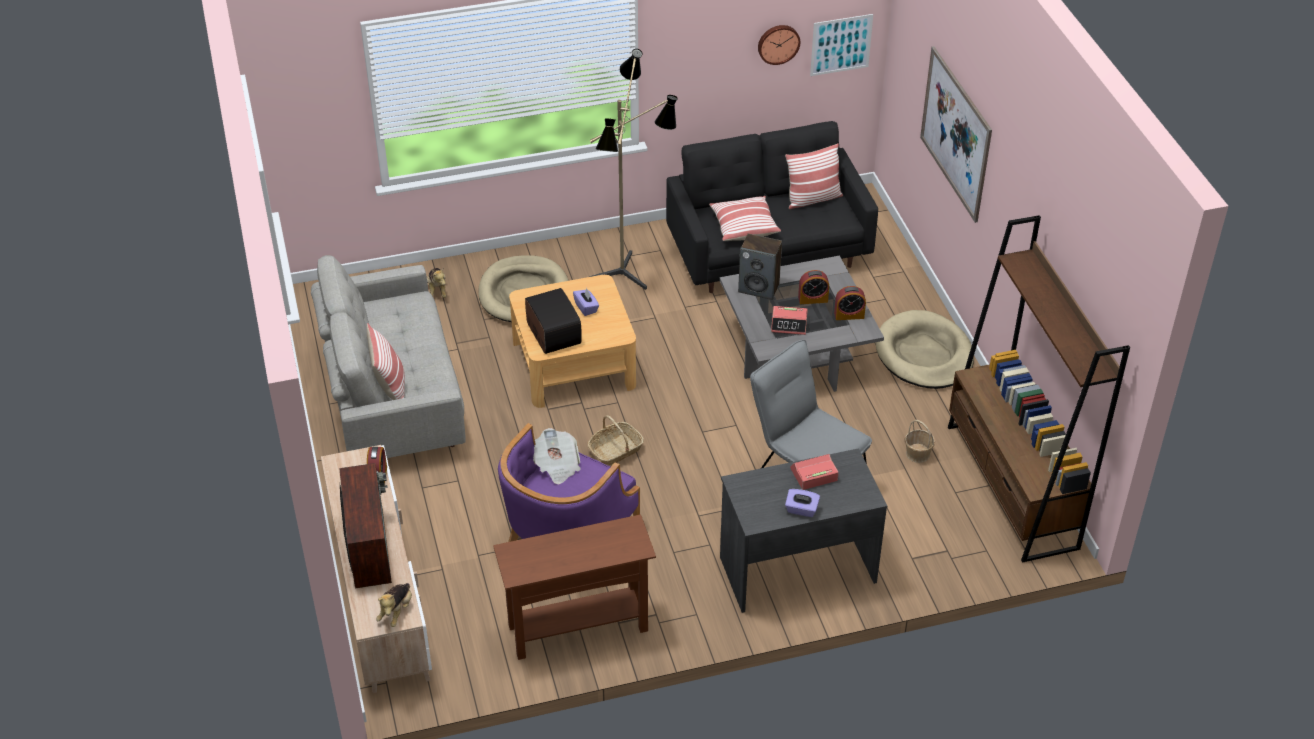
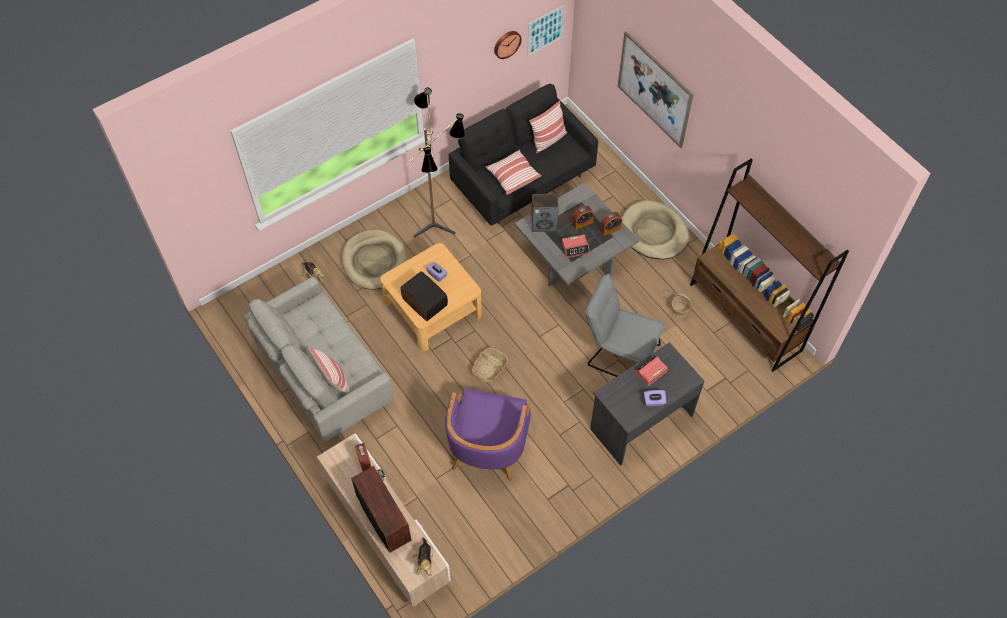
camera: 20 degrees left, 15 degrees up
brown console table [493,514,656,660] -> none
newspaper [533,428,581,484] -> none

